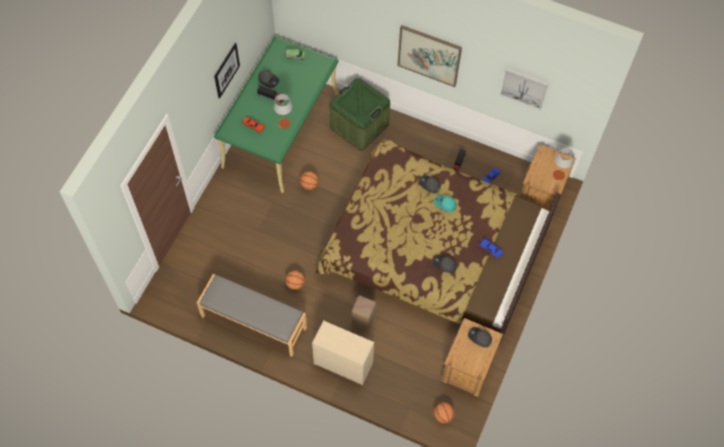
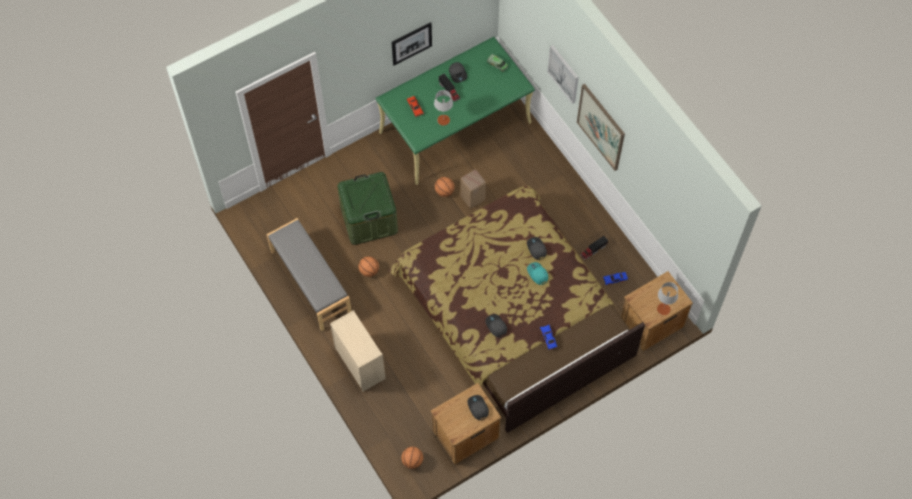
camera: 35 degrees right, 0 degrees up
green storage box [330,78,390,150] -> green storage box moved to [337,172,398,245]
beige stool [352,296,376,331] -> beige stool moved to [461,169,486,208]
picture [500,68,548,110] -> picture moved to [548,45,579,104]

